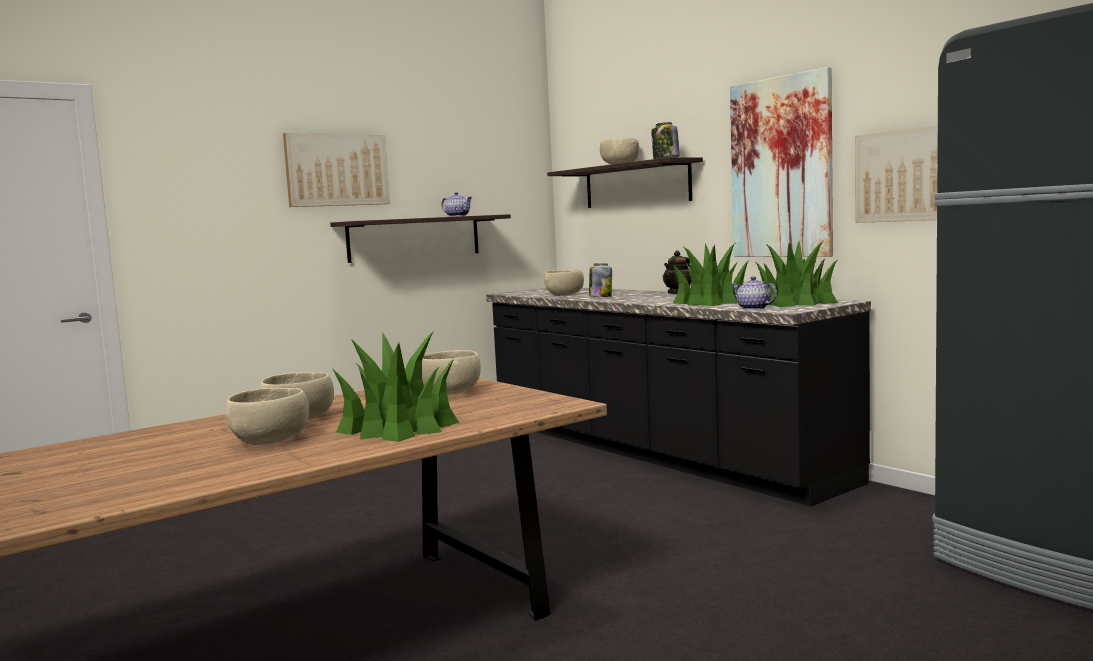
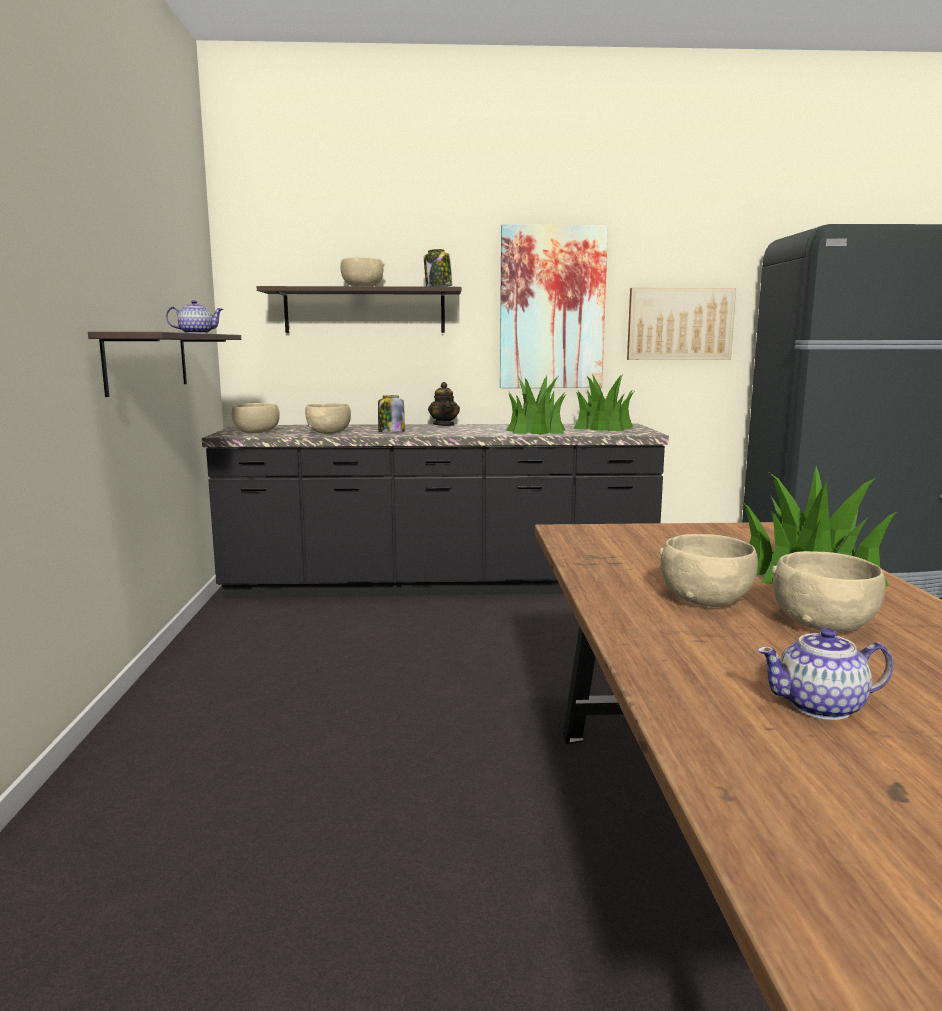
camera: 55 degrees left, 5 degrees up
picture [283,133,390,207] -> none
beige bowl [422,350,481,394] -> beige bowl moved to [232,403,280,433]
teapot [732,276,777,310] -> teapot moved to [757,628,893,720]

